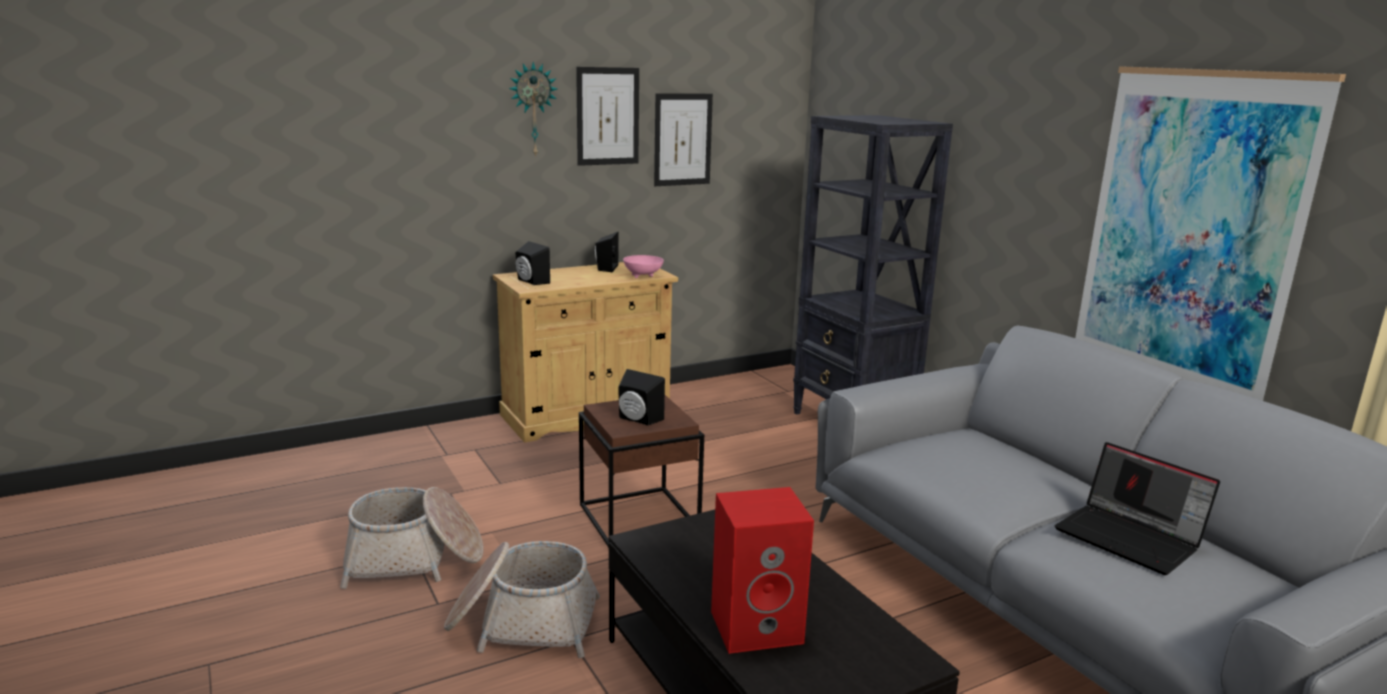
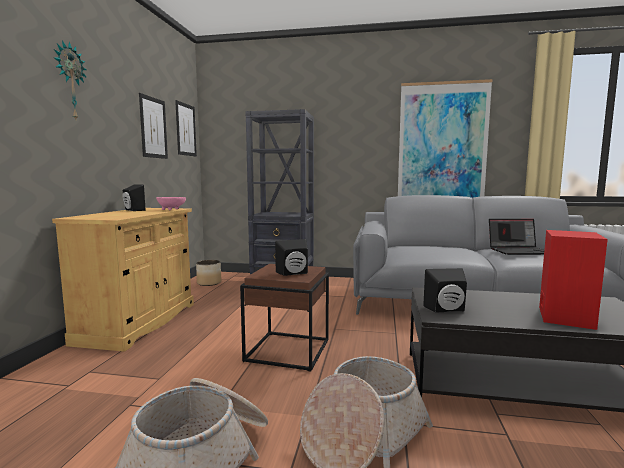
camera: 50 degrees left, 10 degrees down
black speaker [515,241,550,285] -> black speaker moved to [423,268,467,313]
picture [576,67,639,166] -> picture moved to [175,100,197,157]
none -> planter [196,260,221,286]

